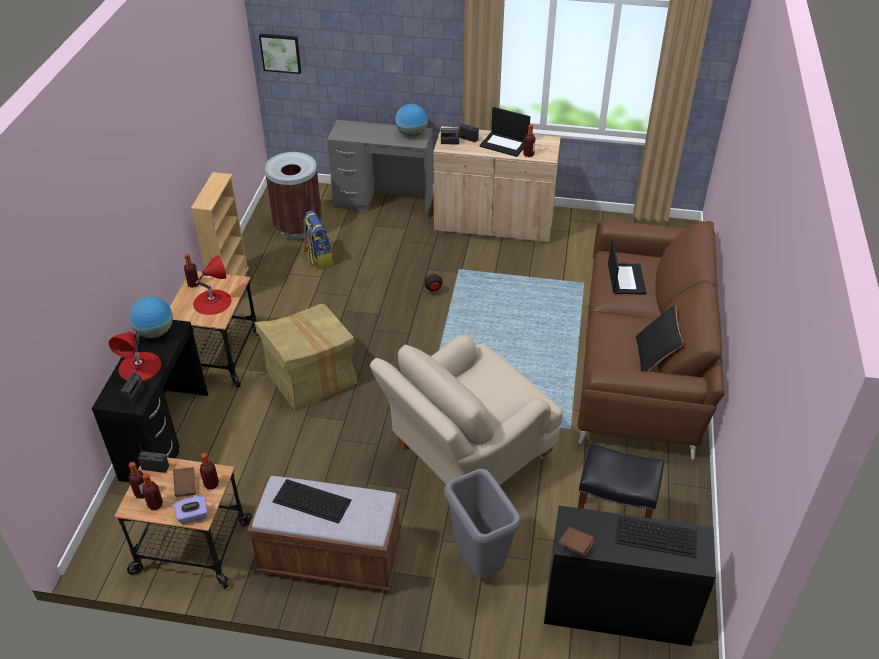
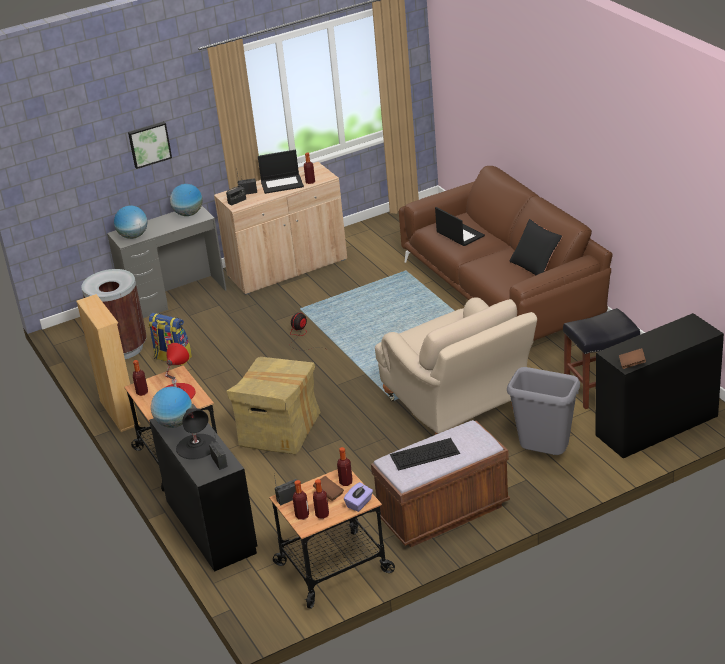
camera: 35 degrees left, 10 degrees down
red table lamp [108,331,161,381] -> black table lamp [176,408,216,460]
picture [259,34,301,74] -> picture moved to [128,122,172,169]
beige armchair [370,335,563,485] -> beige armchair turned 45 degrees counterclockwise [375,297,537,434]
keyboard [615,516,697,558] -> none
none -> globe [114,206,147,239]

